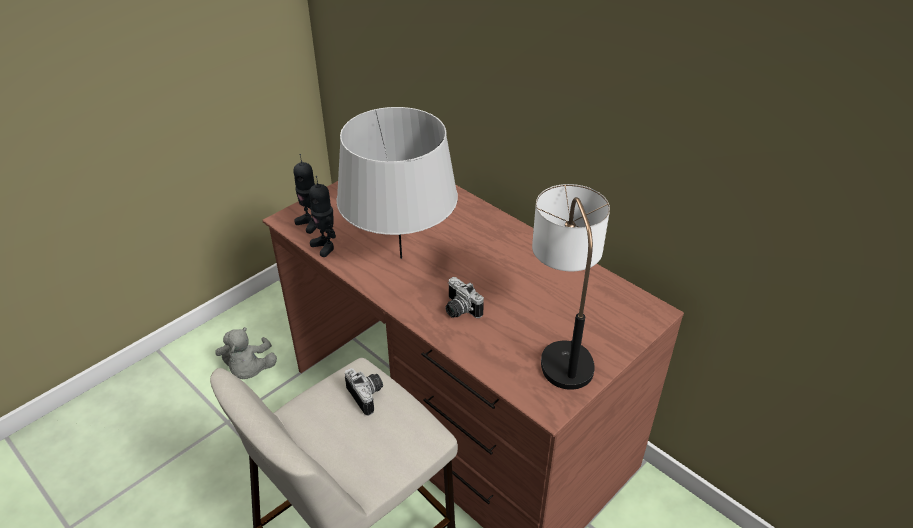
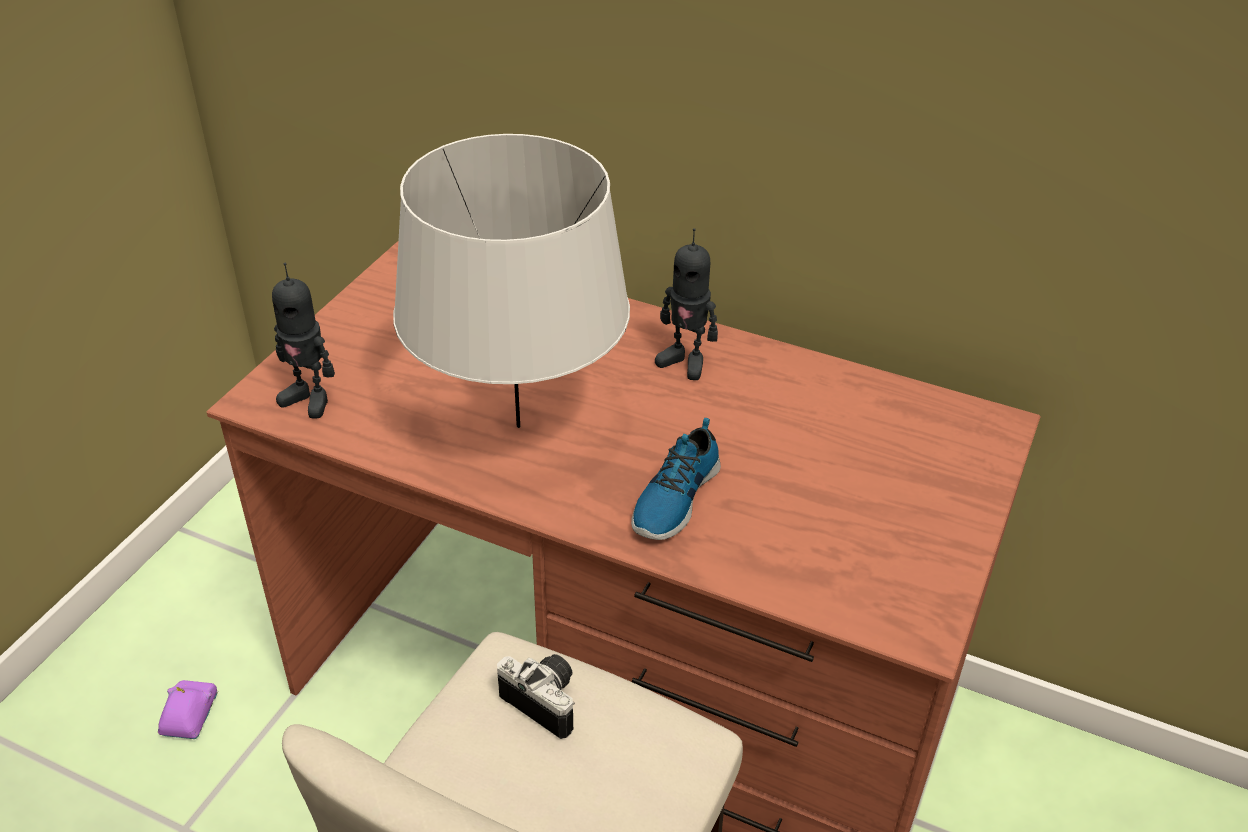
camera: 20 degrees left, 0 degrees up
grey plush toy [215,327,277,379] -> purple toy car [158,680,218,739]
toy robot [309,176,336,257] -> toy robot moved to [655,228,718,380]
camera [445,277,484,318] -> shoe [631,418,721,540]
table lamp [532,184,610,390] -> none

